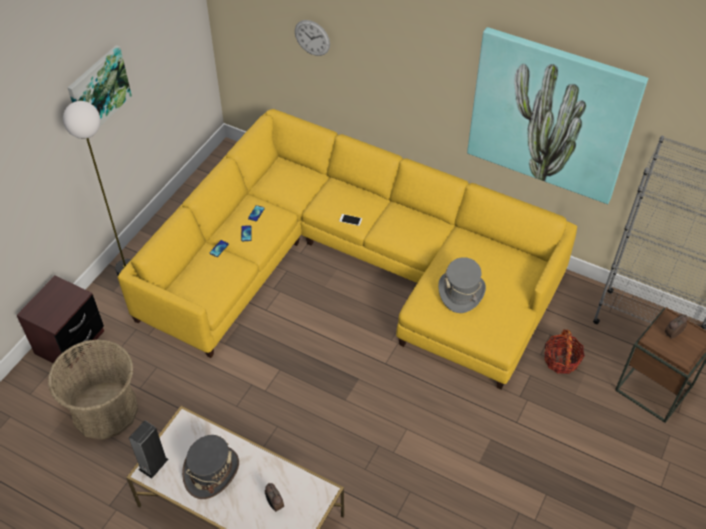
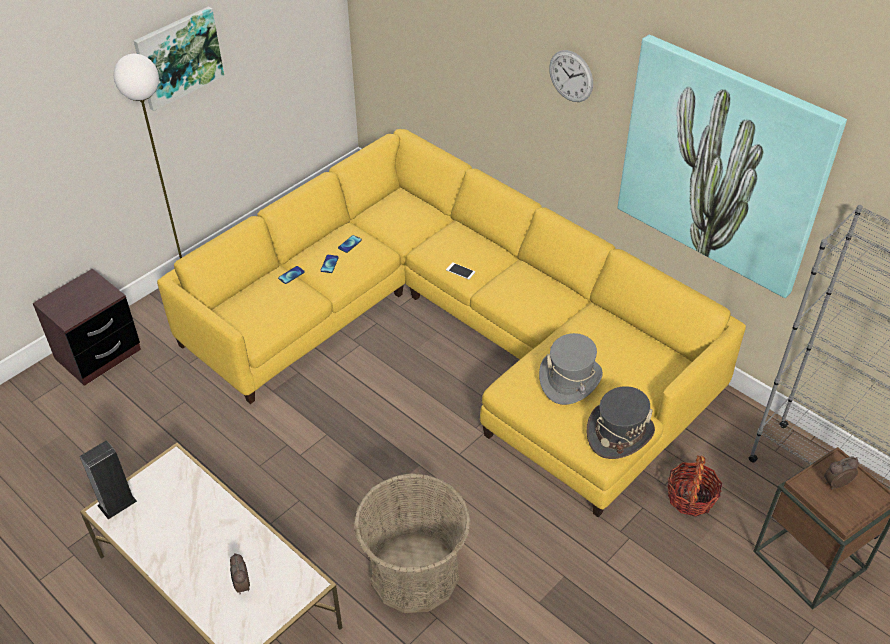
camera: 15 degrees right, 5 degrees down
basket [48,339,138,440] -> basket moved to [354,473,470,613]
grey hat [182,435,239,499] -> grey hat moved to [587,386,655,459]
wall clock [295,20,330,56] -> wall clock moved to [549,50,593,102]

